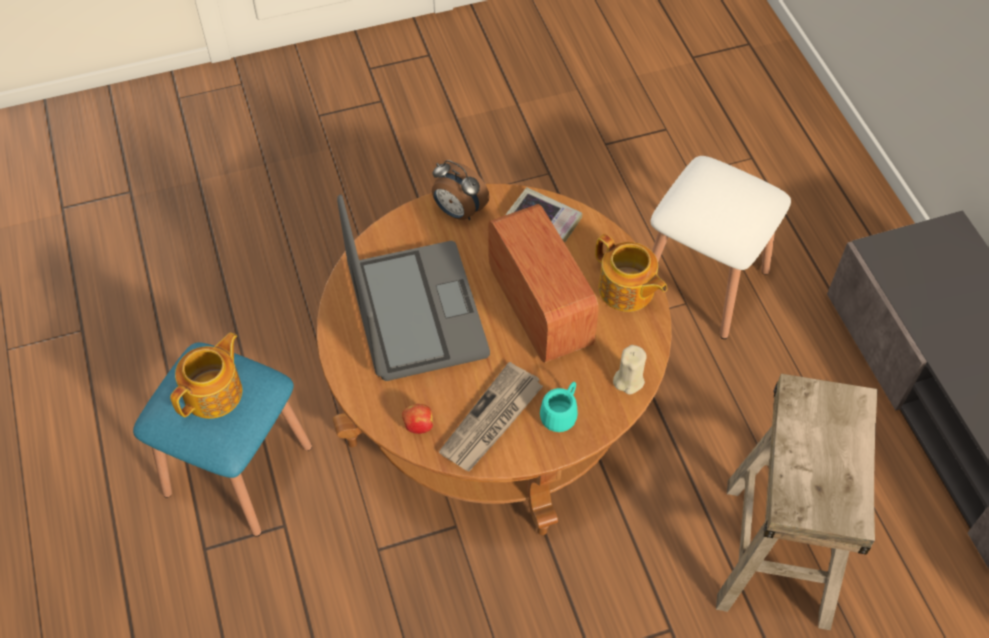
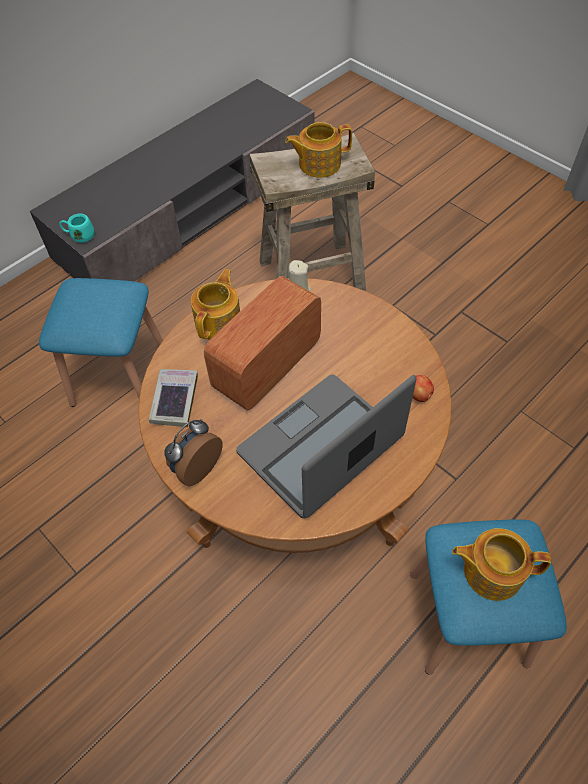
camera: 115 degrees left, 0 degrees up
alarm clock [432,160,490,220] -> alarm clock turned 150 degrees counterclockwise [164,419,223,486]
newspaper [439,362,543,472] -> none
turquoise mug [540,382,578,432] -> turquoise mug moved to [59,213,95,243]
white stool [650,156,791,339] -> blue stool [39,278,163,407]
none -> teapot [285,122,352,177]

